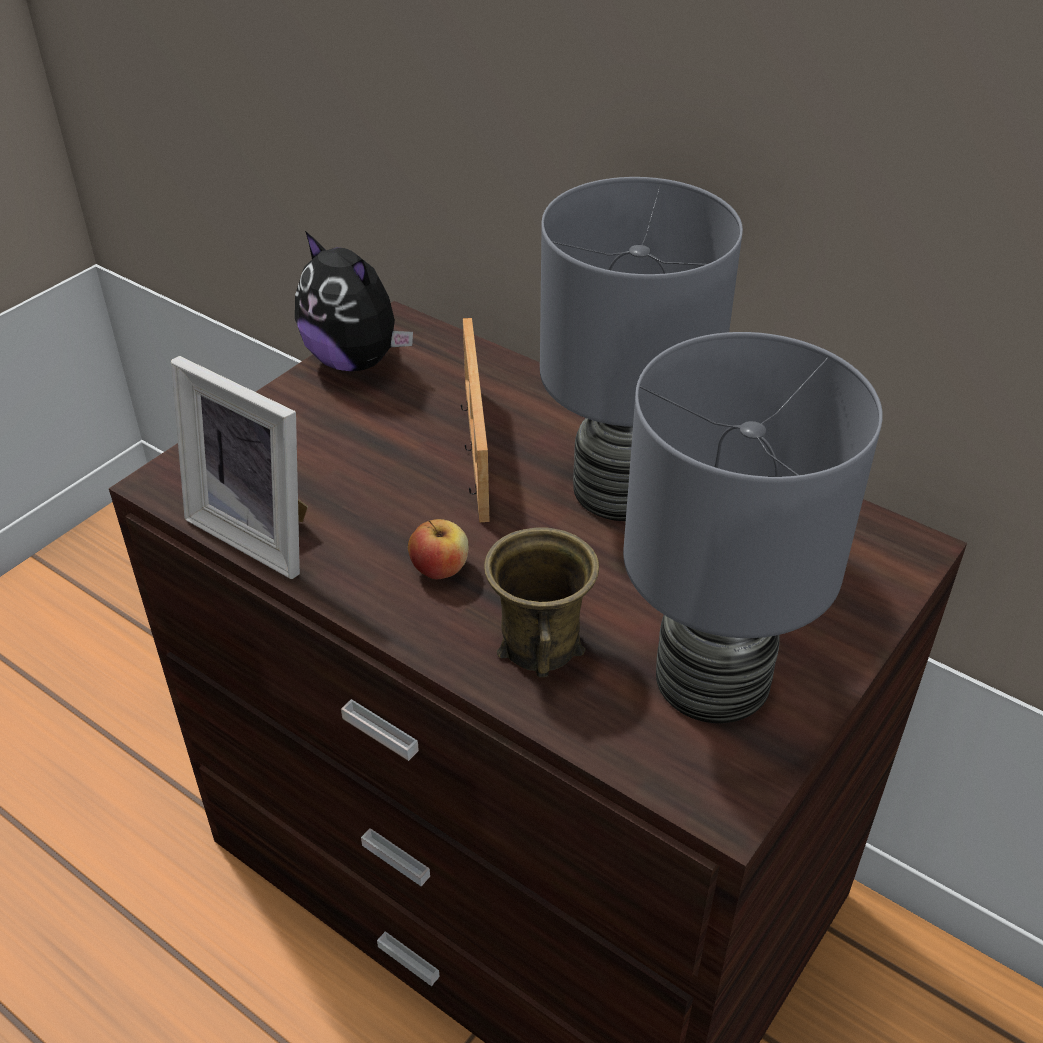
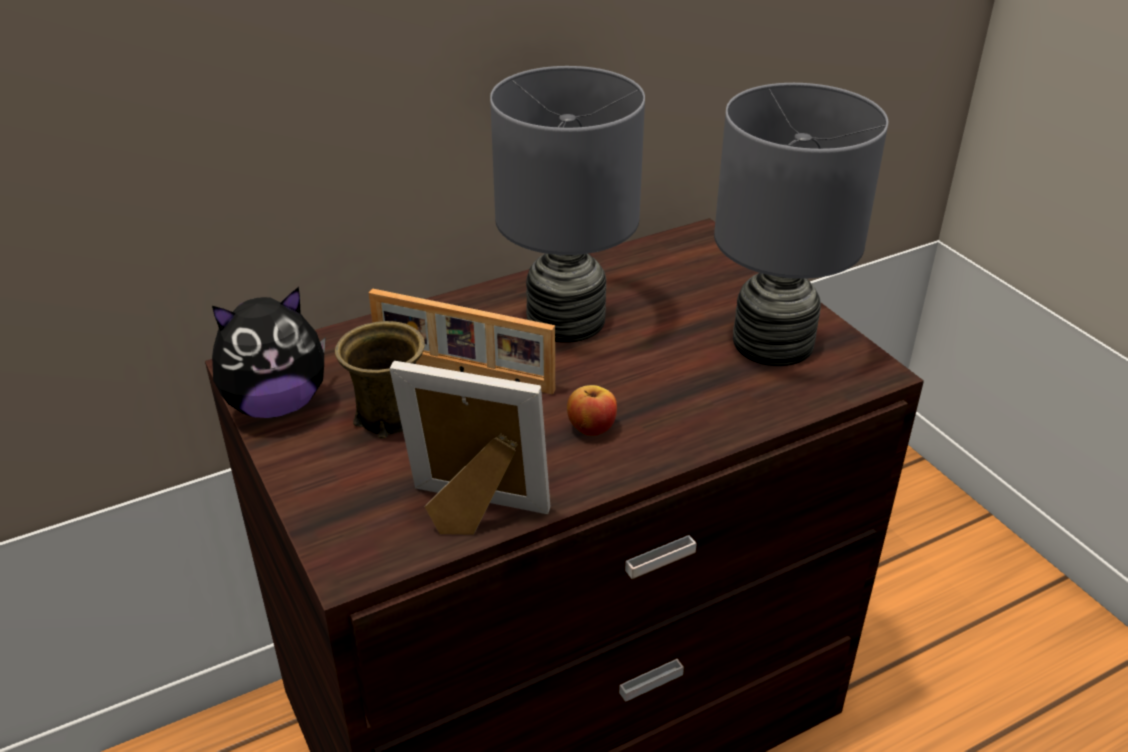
camera: 65 degrees left, 5 degrees down
picture frame [171,356,308,579] -> picture frame turned 135 degrees counterclockwise [389,361,550,535]
brown mug [484,527,599,677] -> brown mug moved to [335,321,425,438]

